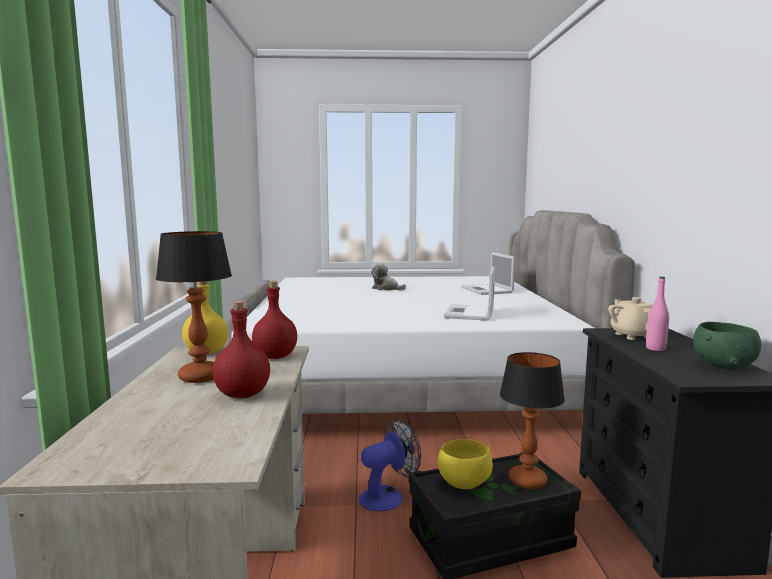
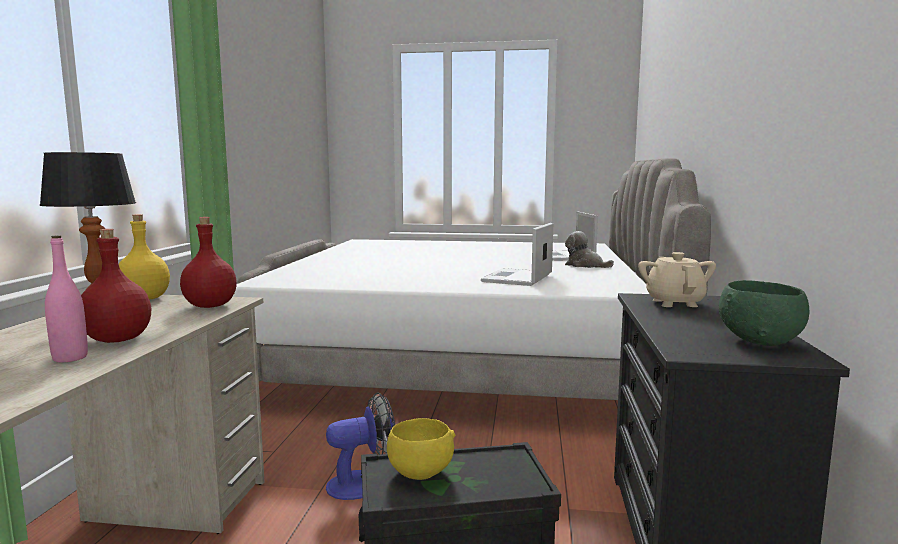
camera: 10 degrees right, 0 degrees up
plush toy [371,263,406,290] -> plush toy moved to [565,231,614,268]
table lamp [500,352,565,489] -> none
pink bottle [646,277,669,351] -> pink bottle moved to [45,235,88,362]

